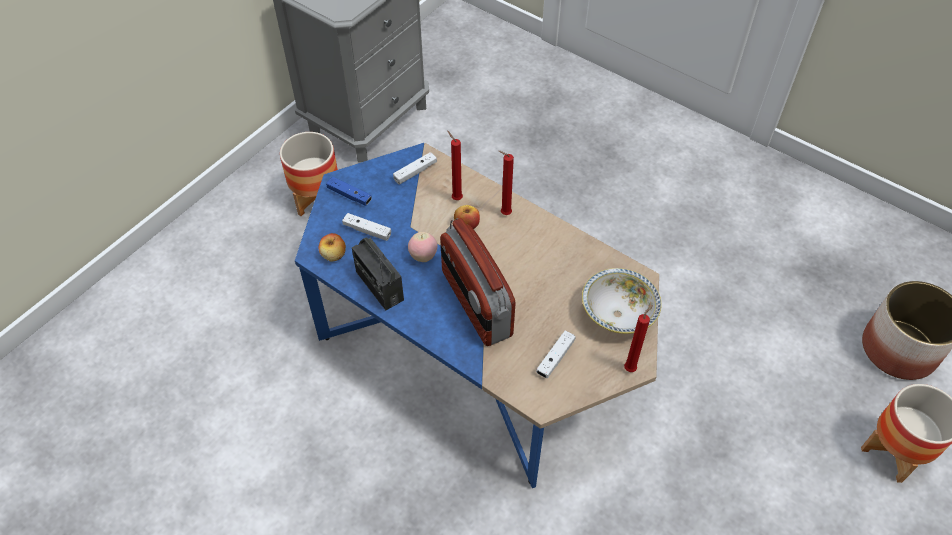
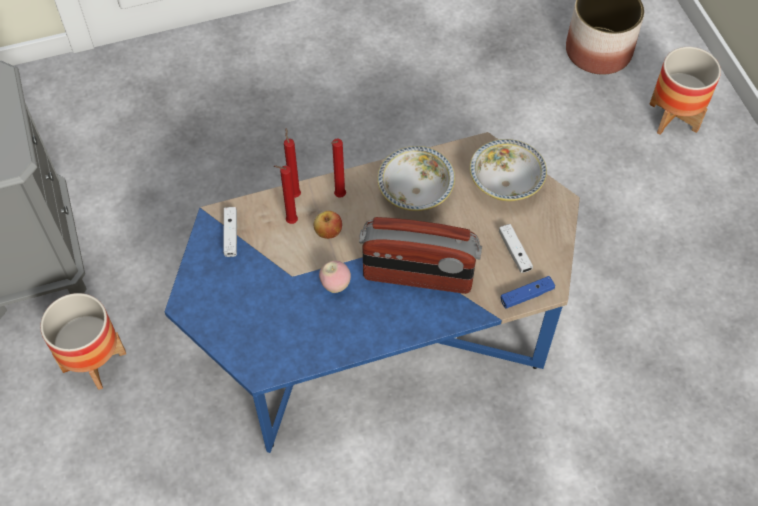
camera: 55 degrees left, 5 degrees up
apple [319,233,346,261] -> none
blue game controller [326,177,372,206] -> blue game controller moved to [501,276,555,309]
white game controller [342,213,391,241] -> none
radio [352,238,404,310] -> none
red candle [624,305,653,372] -> red candle moved to [284,128,301,198]
none -> bowl [378,146,455,211]

